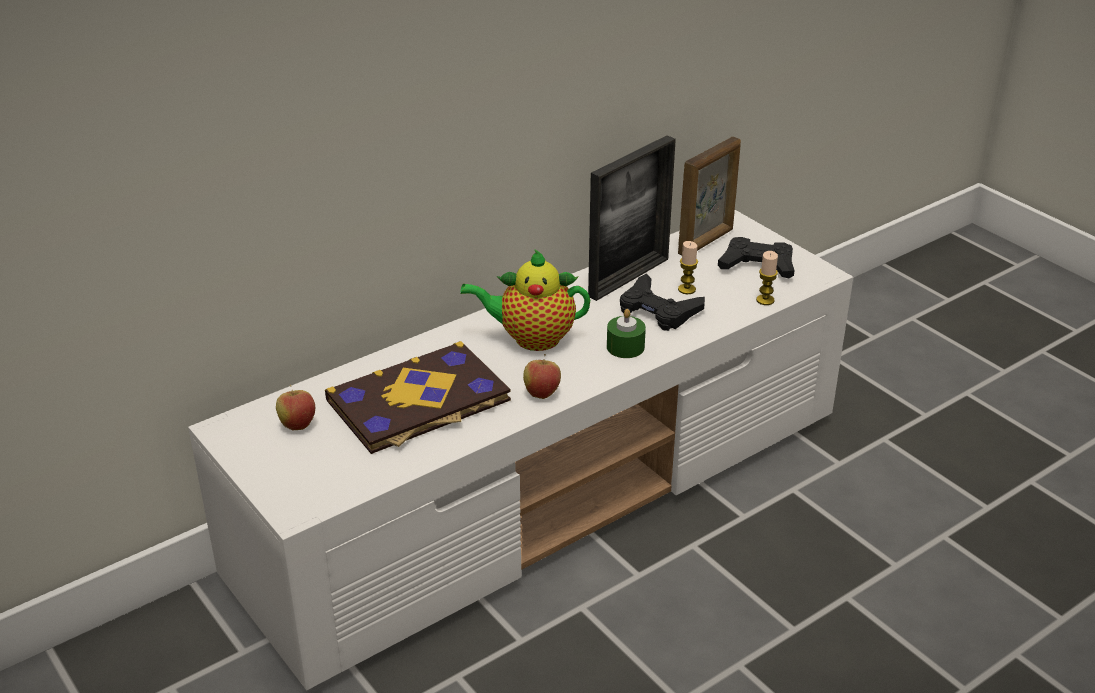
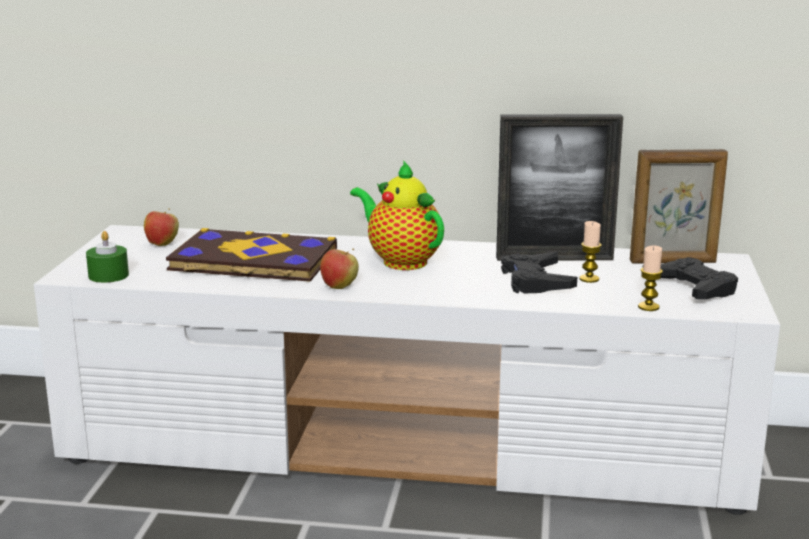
camera: 45 degrees right, 15 degrees down
green candle [607,309,646,358] -> green candle moved to [86,231,129,283]

